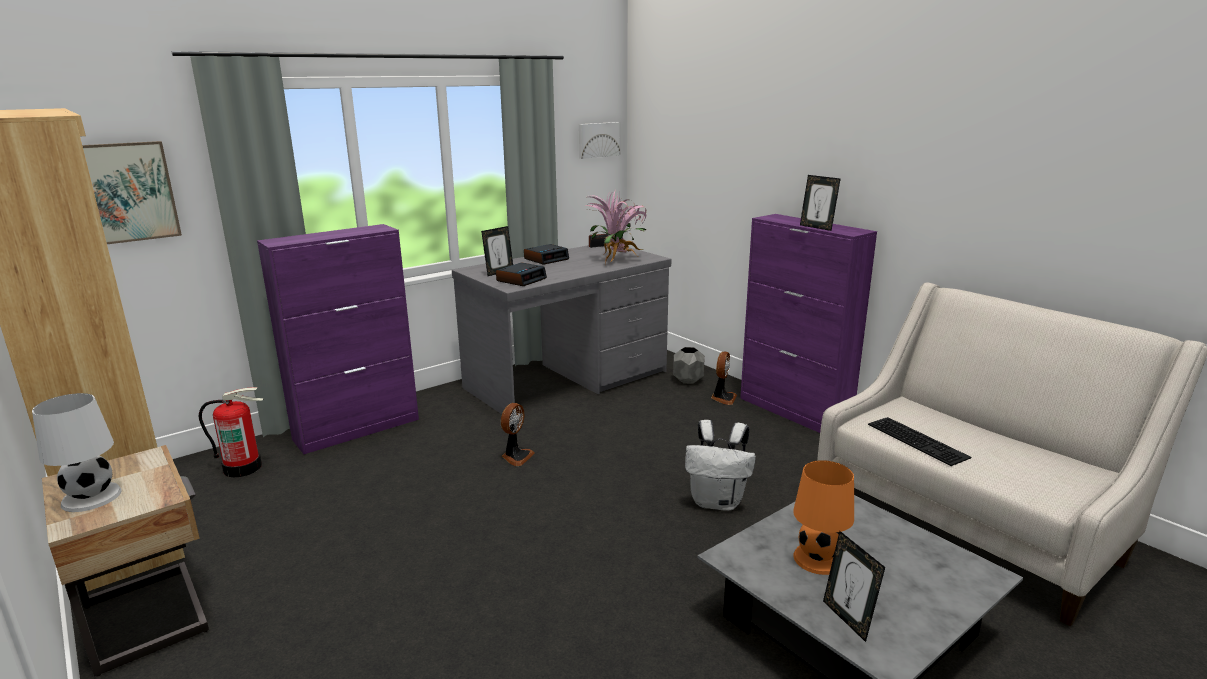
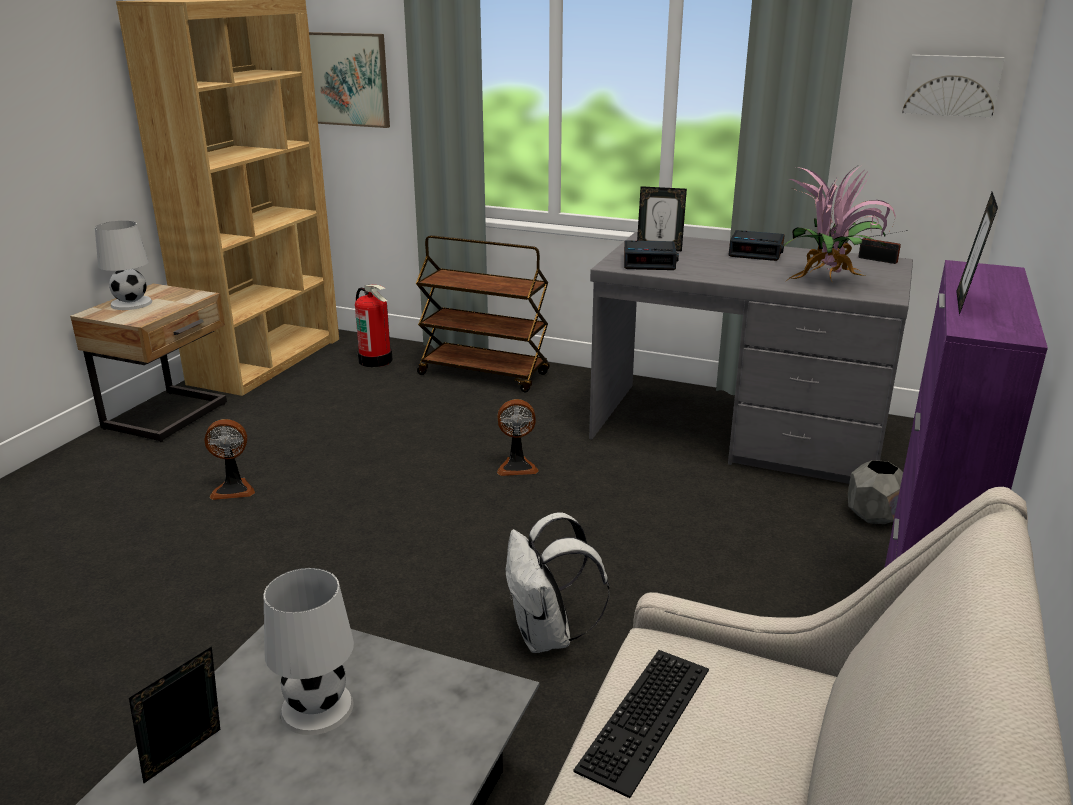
camera: 60 degrees right, 5 degrees up
purple cabinet [257,224,419,454] -> brown cart [416,235,550,393]
fan [711,352,737,405] -> fan moved to [204,419,255,500]
orange table lamp [793,460,854,575] -> white table lamp [264,568,354,735]

